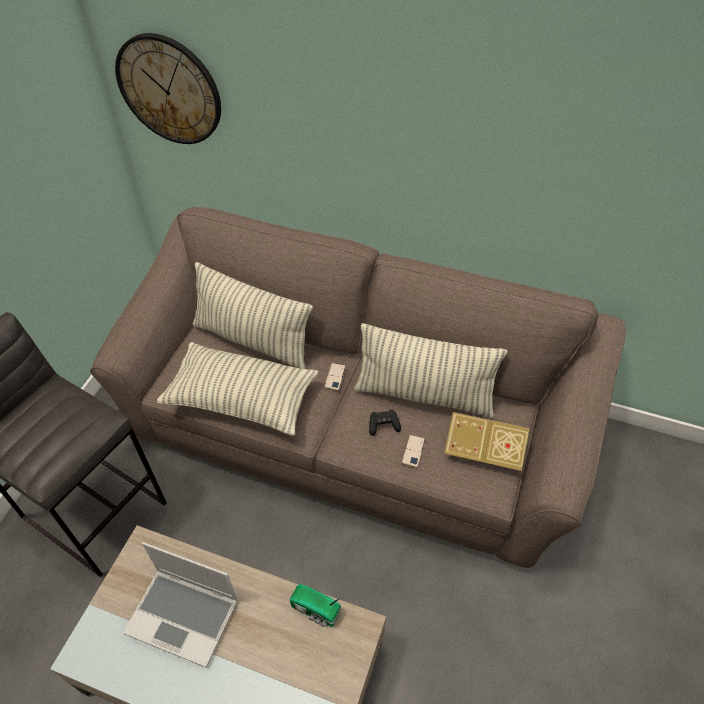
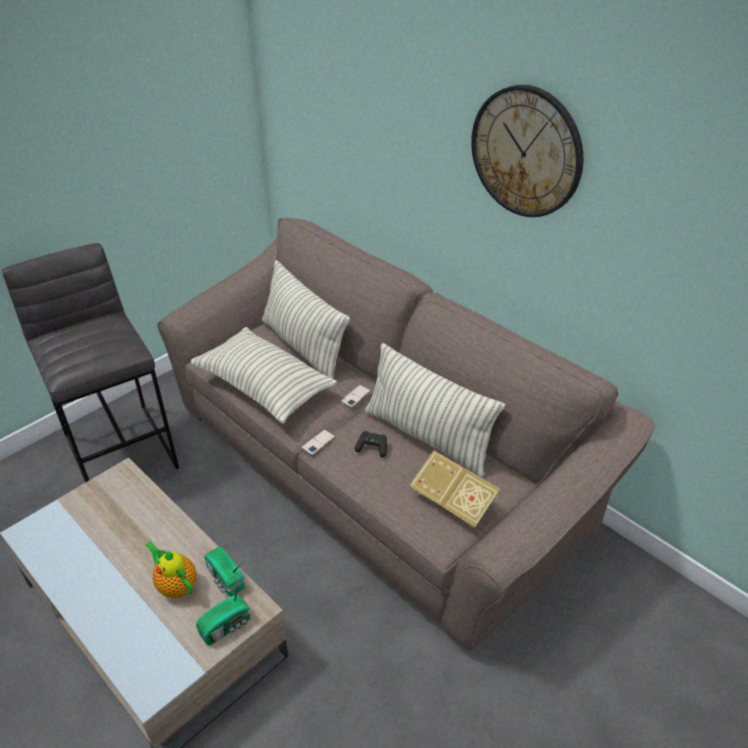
camera: 25 degrees right, 10 degrees down
wall clock [115,33,221,144] -> wall clock moved to [471,85,584,217]
laptop [123,542,238,668] -> none
phone [402,435,425,468] -> phone moved to [301,430,336,455]
none -> teapot [145,541,197,598]
none -> radio [196,578,251,646]

